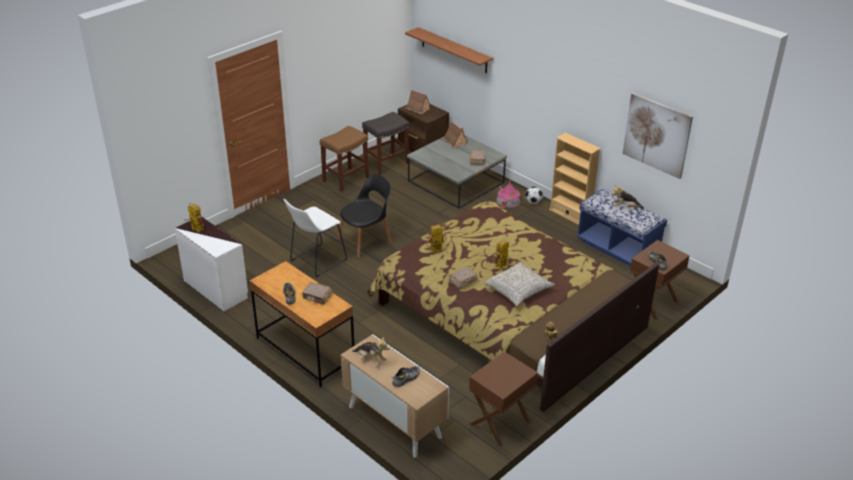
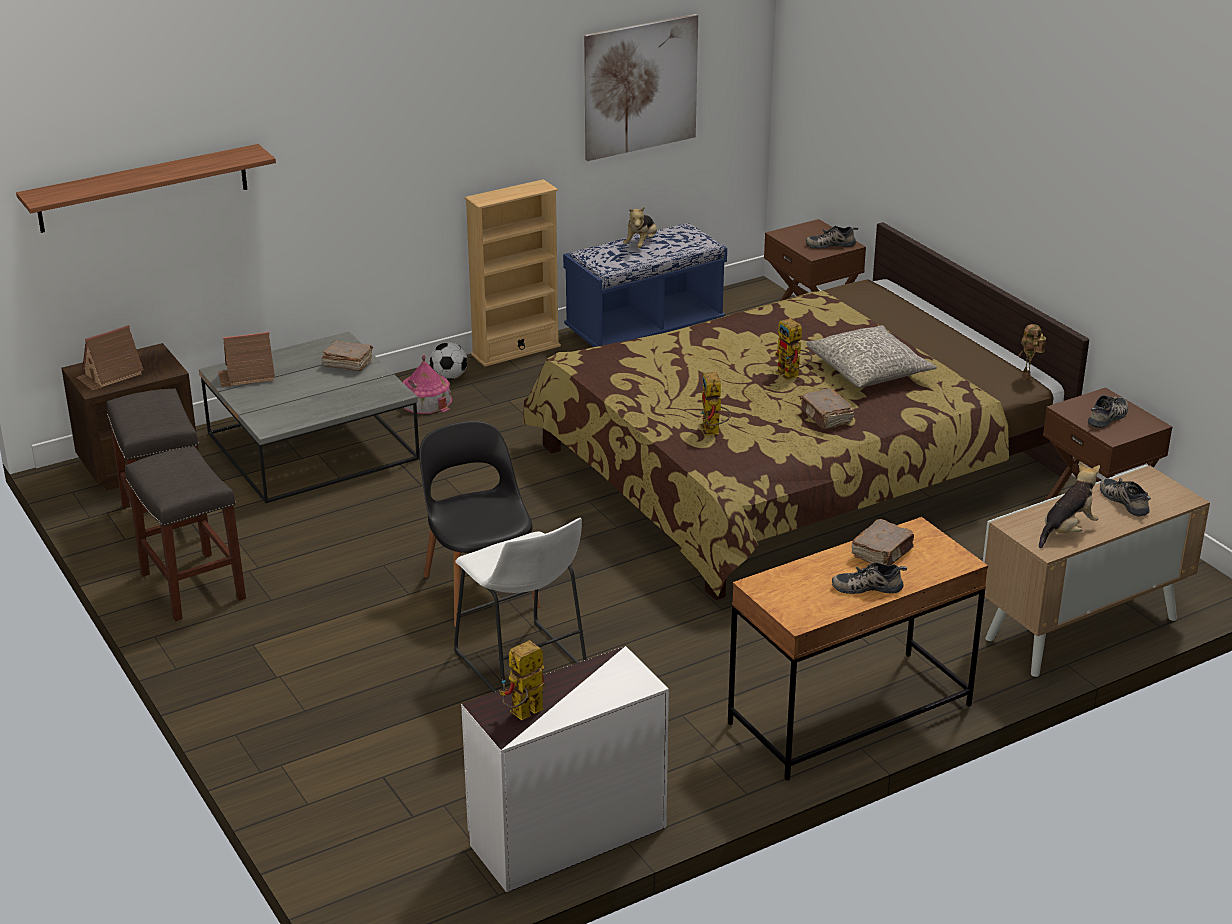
camera: 75 degrees left, 5 degrees down
brown stool [320,126,369,192] -> grey stool [125,446,246,621]
none -> shoe [1088,395,1128,428]

